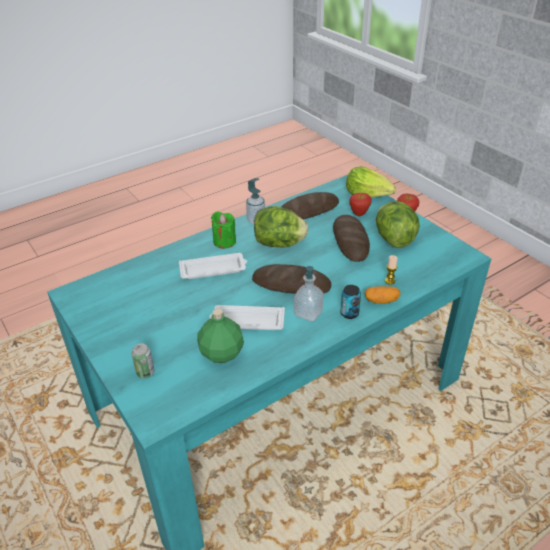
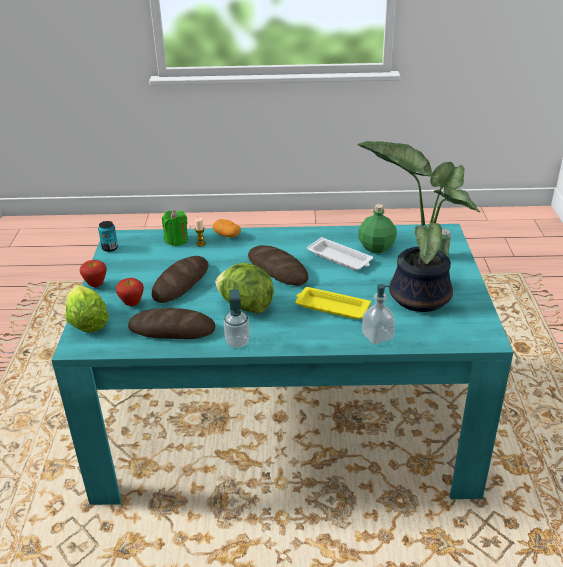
camera: 145 degrees left, 5 degrees down
white tray [179,253,247,279] -> yellow tray [295,287,371,319]
green candle [211,212,236,249] -> green candle moved to [162,210,188,246]
soap dispenser [294,266,324,322] -> soap dispenser moved to [362,284,395,344]
can [340,285,361,319] -> can moved to [98,221,118,252]
lettuce [376,201,420,248] -> none
none -> potted plant [357,141,480,312]

